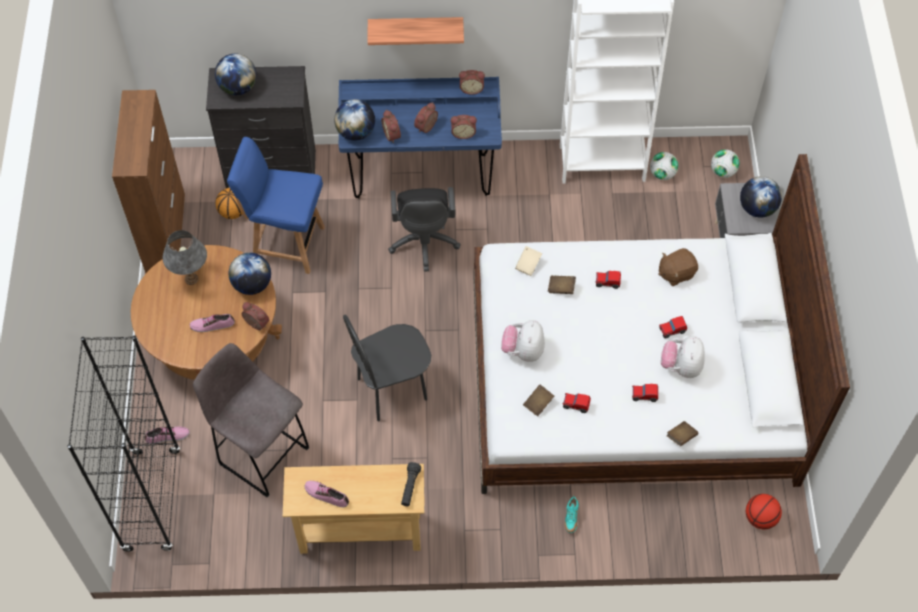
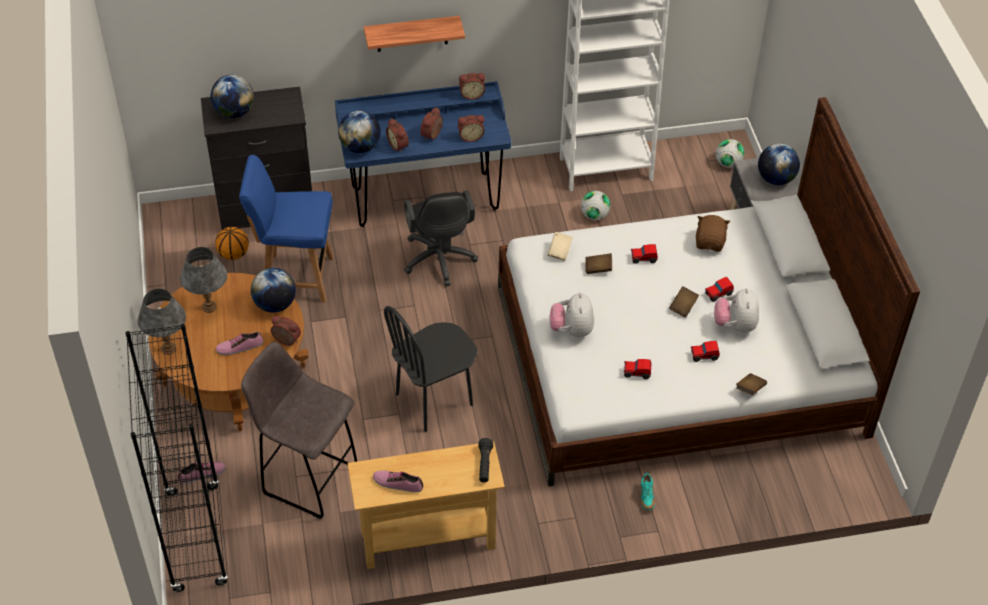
camera: 10 degrees left, 10 degrees down
brown cabinet [112,90,185,273] -> none
brown book [523,384,554,416] -> brown book moved to [669,286,699,318]
football [650,152,678,180] -> football moved to [581,191,610,220]
brown plush toy [658,248,698,286] -> brown plush toy turned 135 degrees clockwise [696,215,730,252]
basketball [746,494,782,529] -> none
none -> grey table lamp [138,289,186,355]

